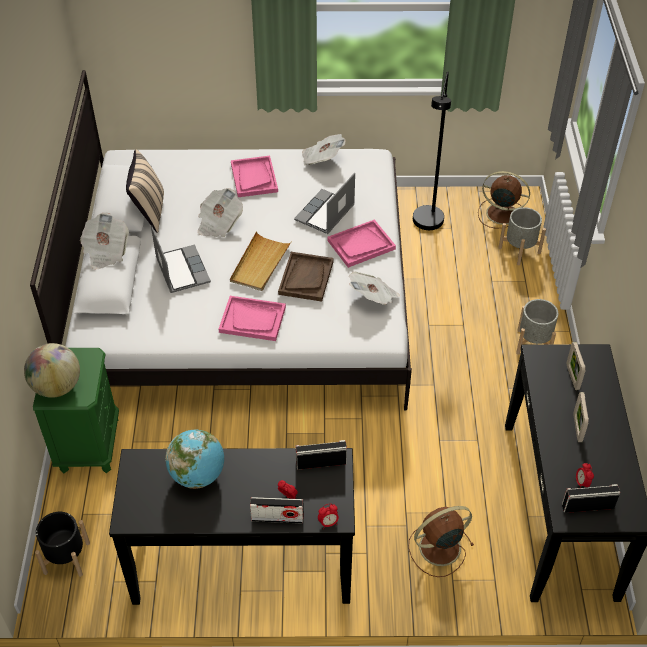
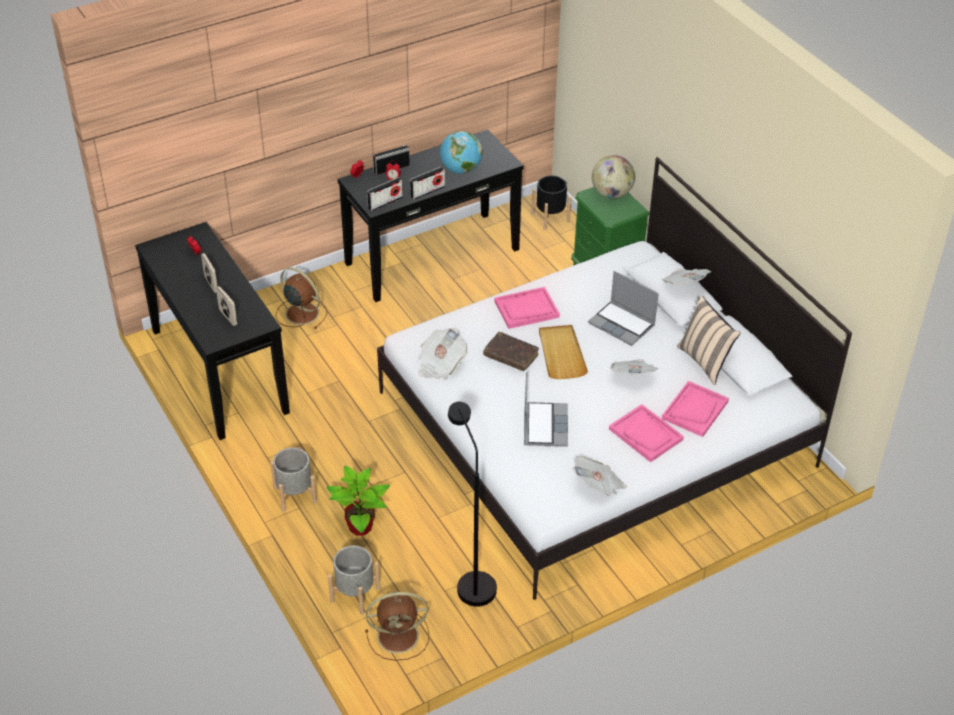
camera: 150 degrees right, 5 degrees down
brown tray [278,252,334,302] -> brown book [483,332,539,371]
pink tray [327,219,396,268] -> pink tray moved to [662,381,729,437]
brown fan [409,506,474,577] -> brown fan turned 90 degrees counterclockwise [276,267,327,329]
radio [562,484,620,513] -> radio moved to [410,167,445,200]
none -> potted plant [327,466,390,536]

